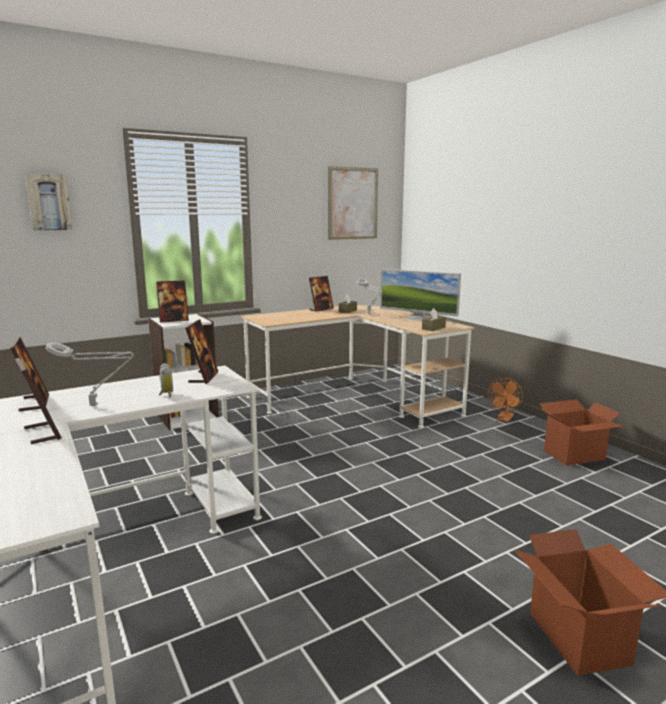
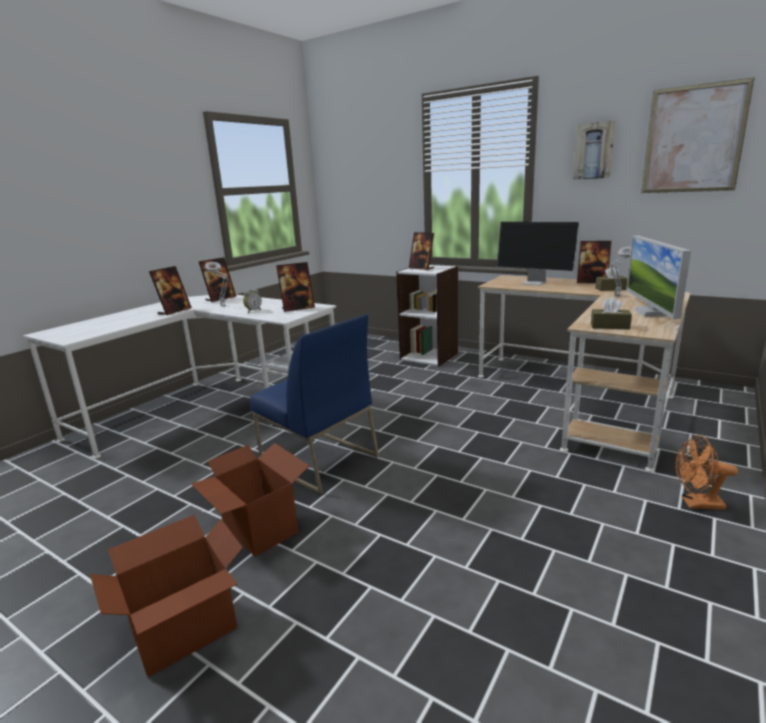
camera: 65 degrees right, 5 degrees up
picture [25,174,72,231] -> picture moved to [573,121,615,180]
cardboard box [539,399,624,466] -> cardboard box moved to [191,443,310,557]
none -> blue chair [250,315,379,495]
none -> monitor [497,222,580,285]

